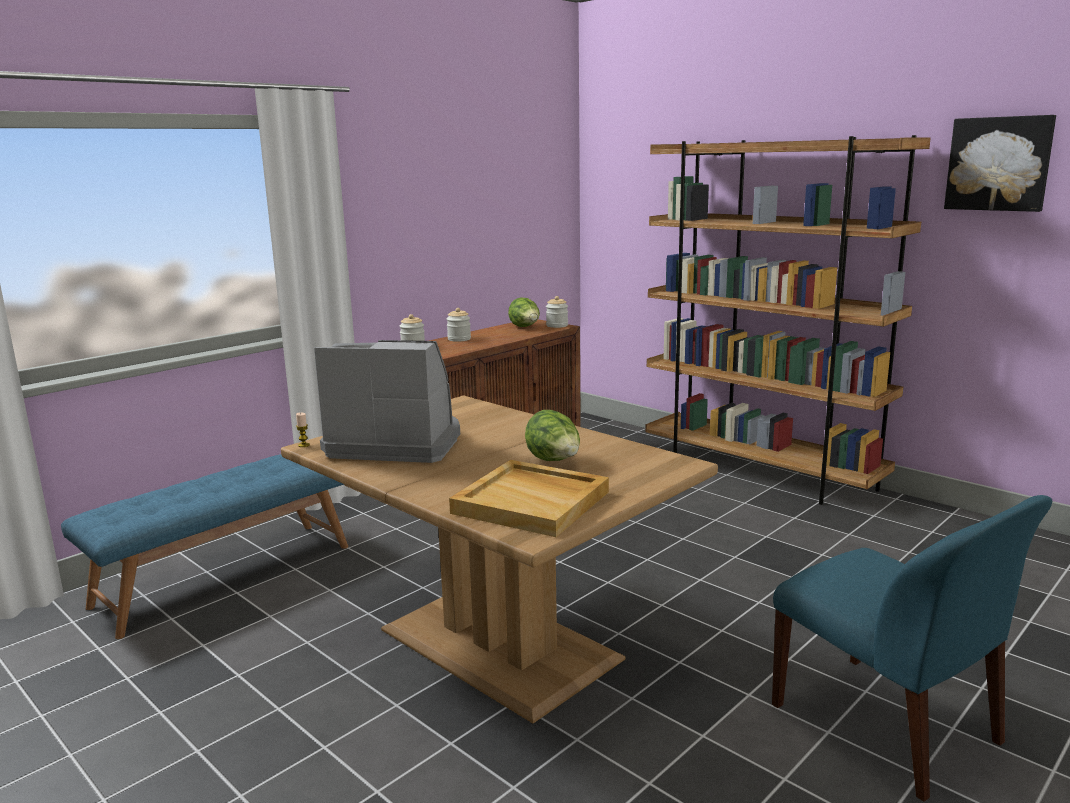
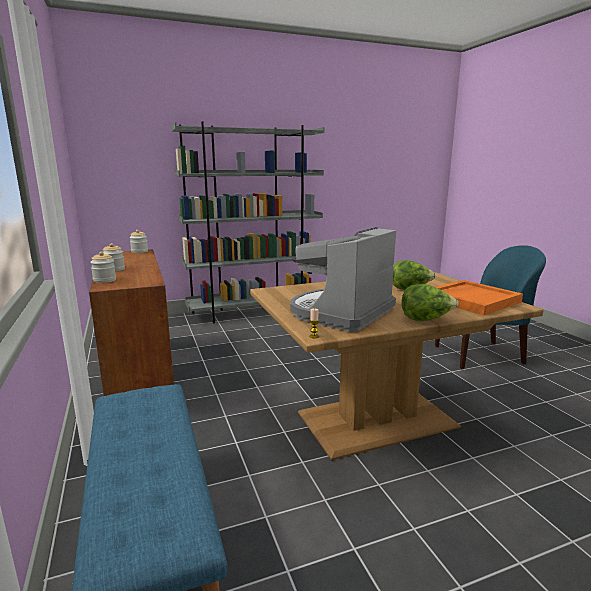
camera: 65 degrees left, 0 degrees up
beige tray [449,460,609,537] -> orange tray [435,280,523,316]
lettuce [508,298,540,327] -> lettuce moved to [402,284,458,321]
brown bookcase [645,135,931,505] -> grey bookcase [171,122,324,323]
picture [944,115,1056,212] -> none

